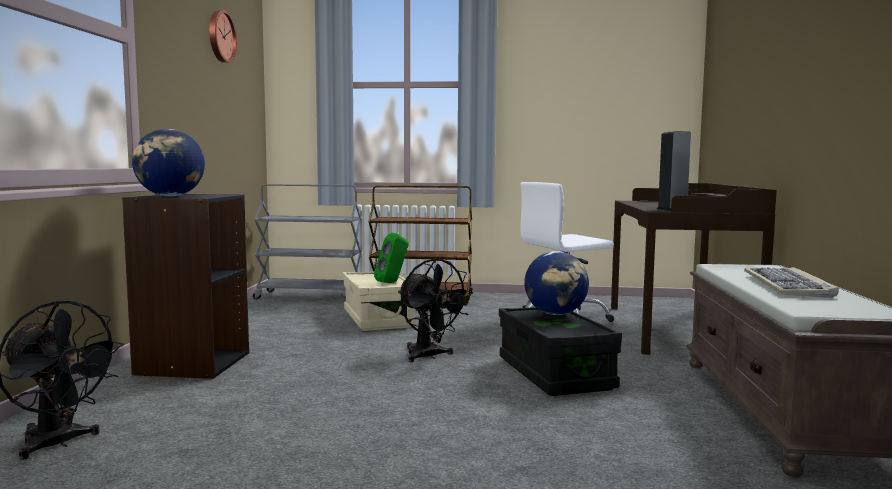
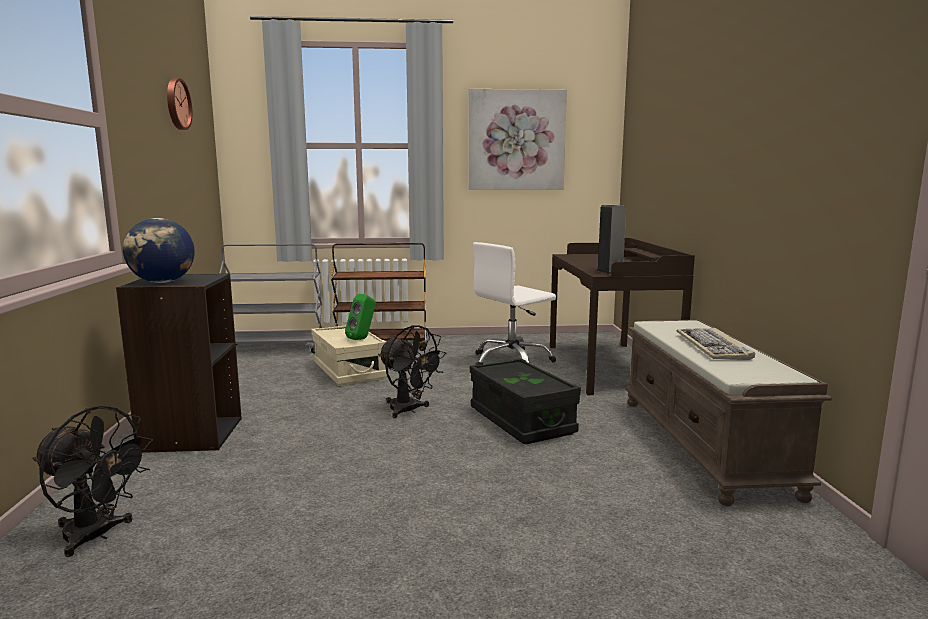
camera: 10 degrees left, 5 degrees up
globe [524,251,589,315] -> none
none -> picture [468,89,567,190]

